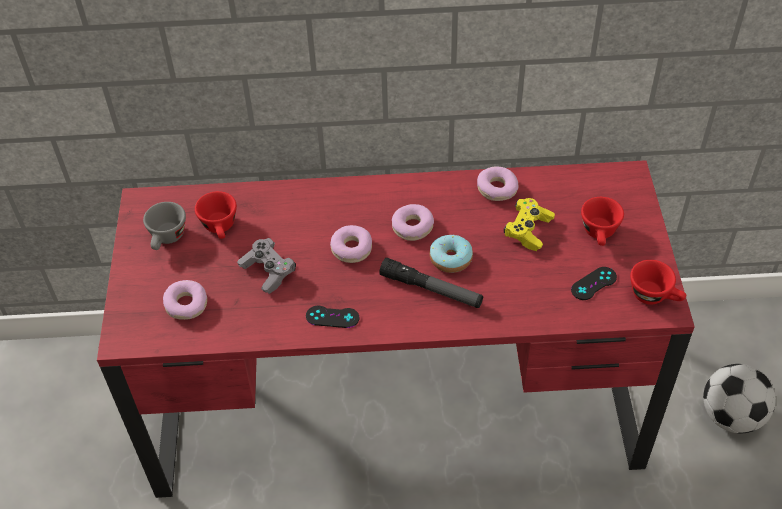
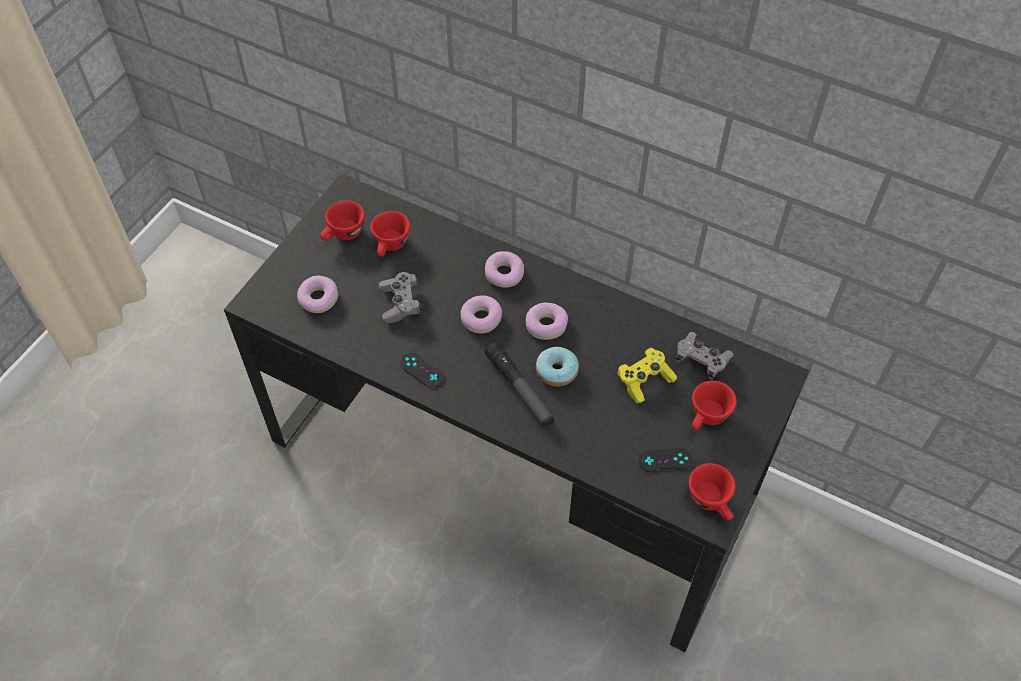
camera: 30 degrees right, 5 degrees up
red desk [97,160,695,498] -> black desk [224,173,809,652]
grey cup [143,202,186,250] -> red cup [320,201,365,241]
donut [477,167,519,201] -> donut moved to [485,251,524,288]
football [703,364,776,434] -> none
none -> grey game controller [676,332,734,380]

